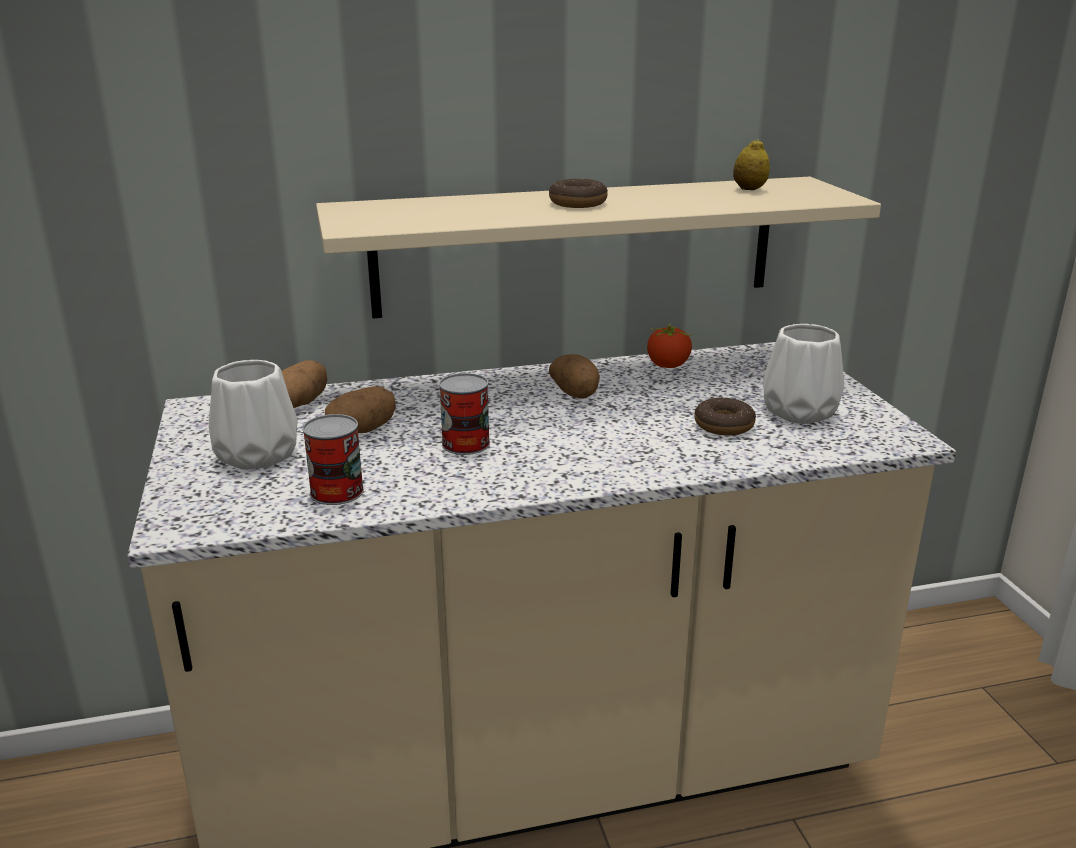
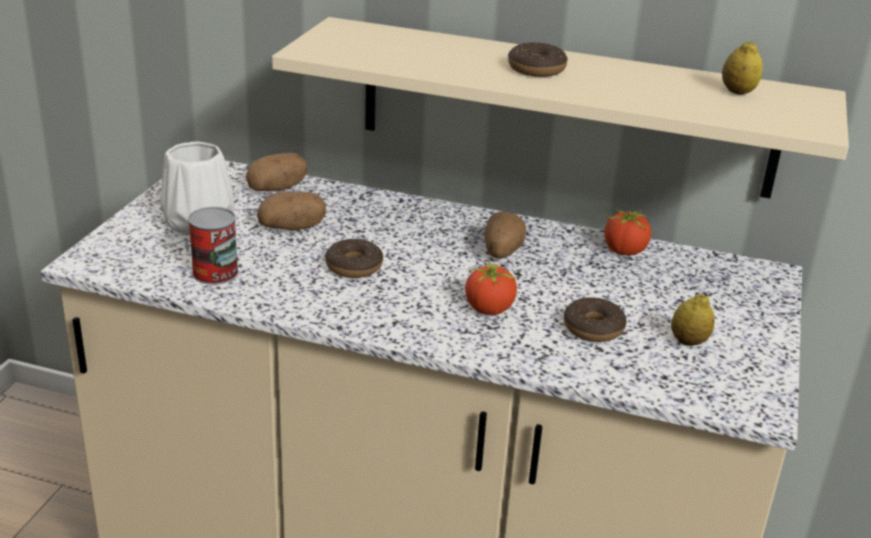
camera: 30 degrees right, 5 degrees up
can [439,373,490,455] -> donut [325,238,383,278]
white vase [763,324,844,424] -> lemon [671,293,714,346]
none -> tomato [465,259,519,315]

